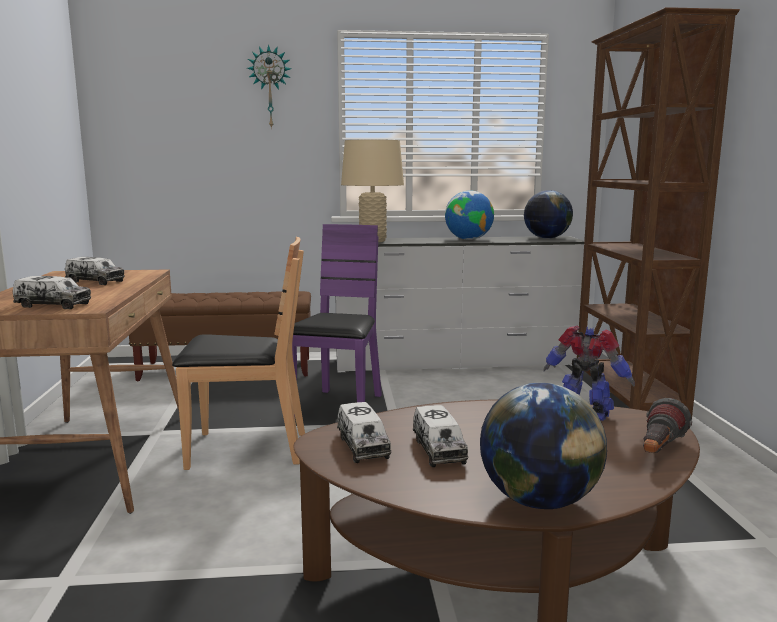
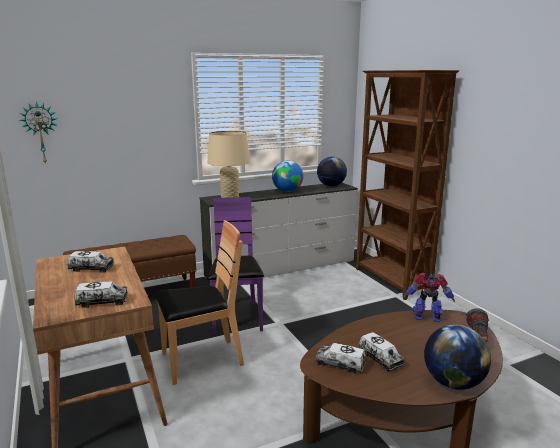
camera: 20 degrees left, 5 degrees up
wall clock [247,44,291,129] -> wall clock moved to [20,102,57,164]
toy truck [337,402,391,463] -> toy truck turned 150 degrees clockwise [316,343,366,374]

